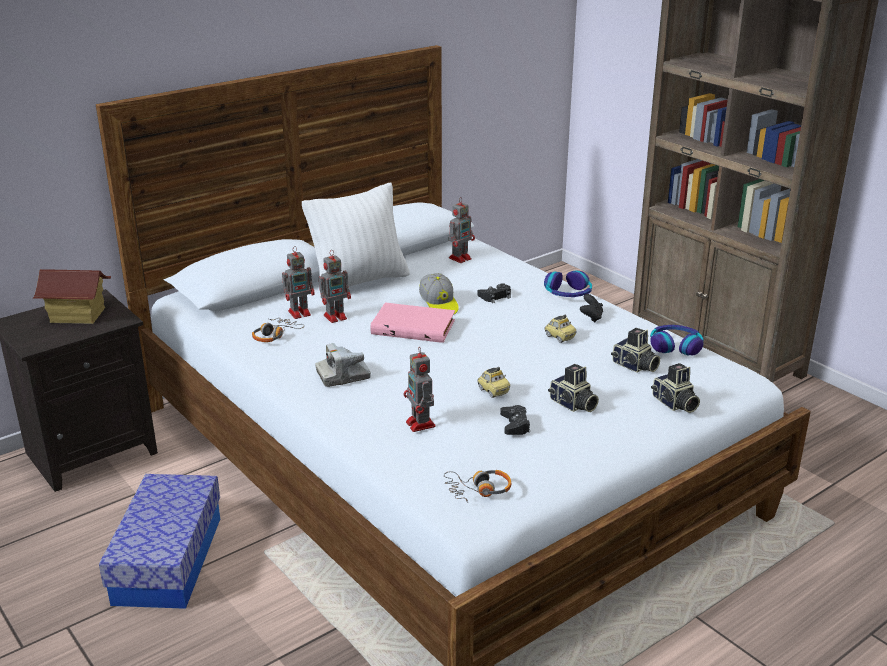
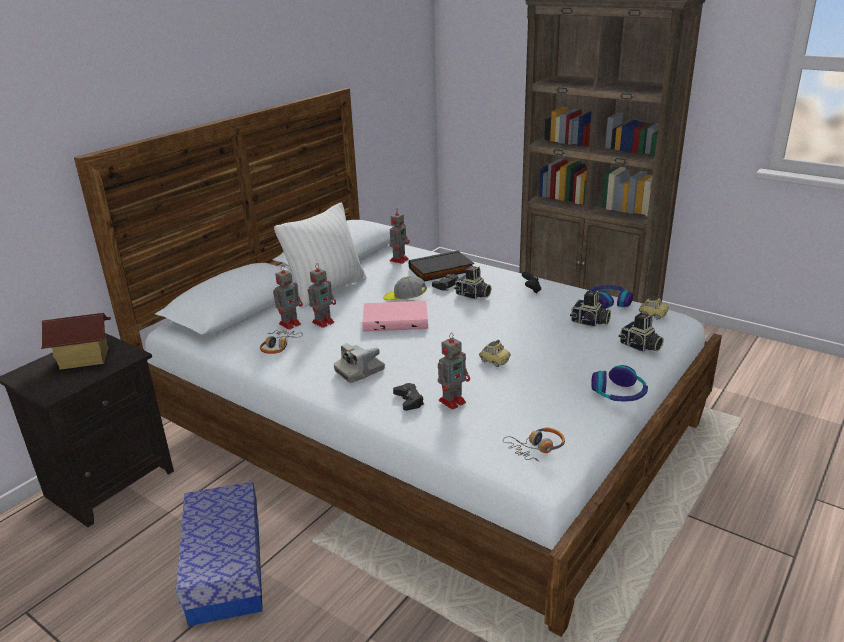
camera: 15 degrees left, 0 degrees up
toy robot [404,346,436,432] -> toy robot turned 90 degrees counterclockwise [438,333,470,410]
cap [419,273,459,315] -> cap turned 150 degrees clockwise [383,276,427,300]
black game controller [500,405,530,435] -> black game controller moved to [393,383,424,411]
headphones [544,270,592,297] -> headphones moved to [591,365,648,401]
toy car [544,314,577,343] -> toy car moved to [639,295,669,319]
camera [548,364,599,412] -> camera moved to [454,266,491,300]
none -> black book [409,250,474,282]

